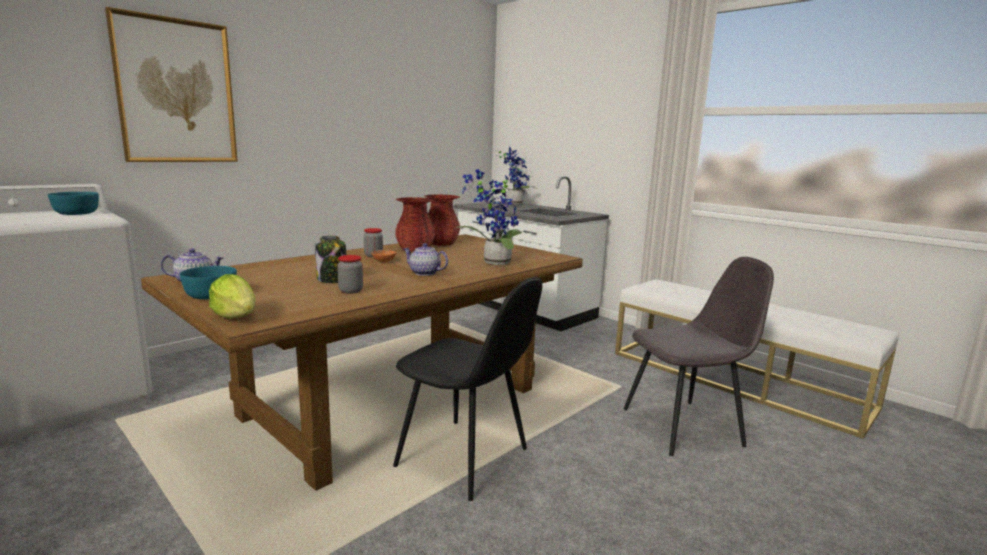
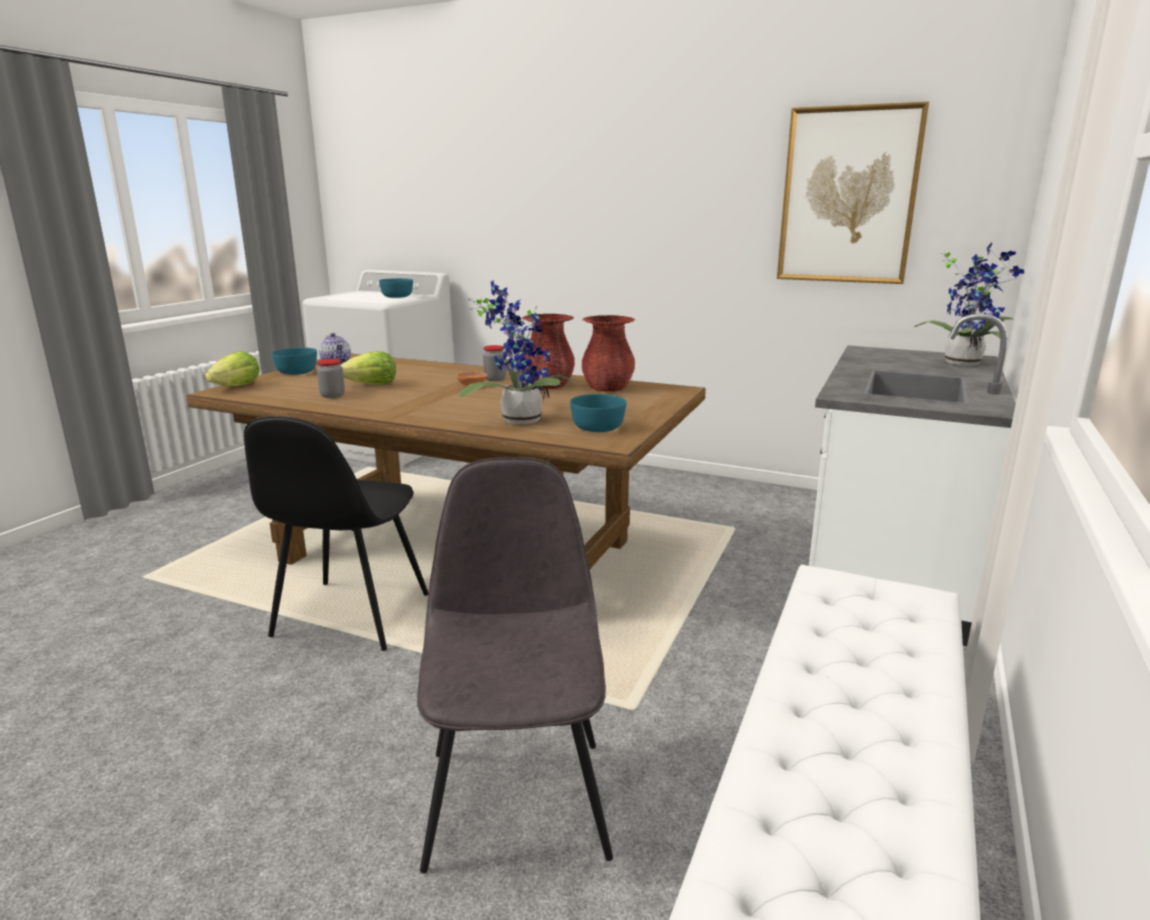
camera: 70 degrees right, 5 degrees up
picture [105,7,238,162] -> picture moved to [777,101,929,284]
jar [315,235,347,283] -> lettuce [341,351,396,385]
teapot [404,243,448,276] -> none
grey chair [624,257,774,456] -> grey chair turned 150 degrees counterclockwise [417,457,613,873]
none -> turquoise bowl [570,394,626,432]

